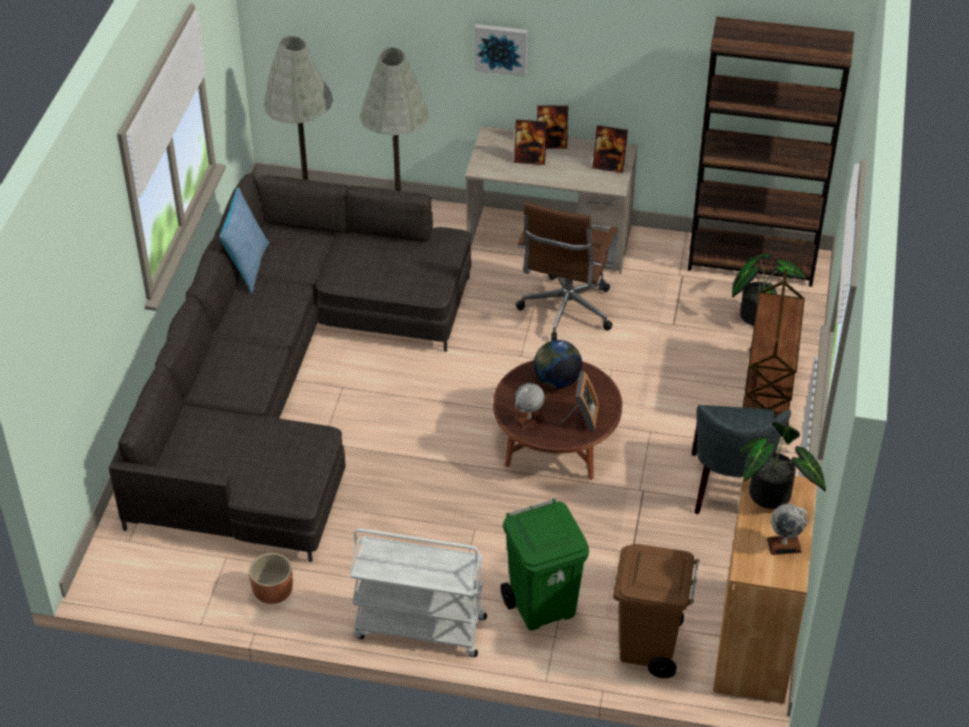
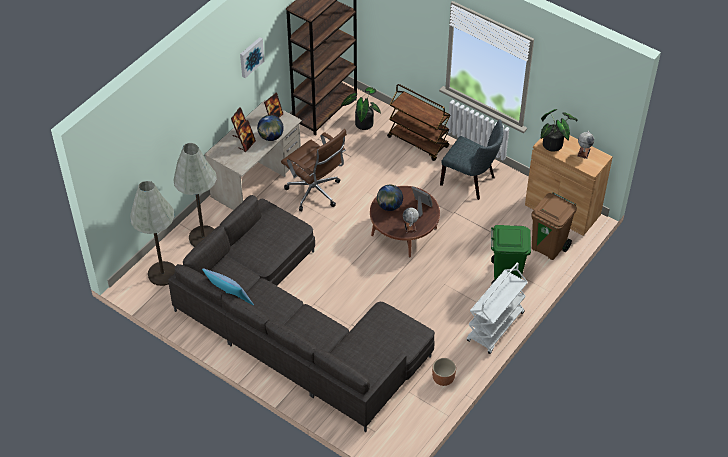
camera: 65 degrees left, 5 degrees up
picture [474,24,528,77] -> picture moved to [240,37,264,78]
none -> globe [257,115,284,141]

